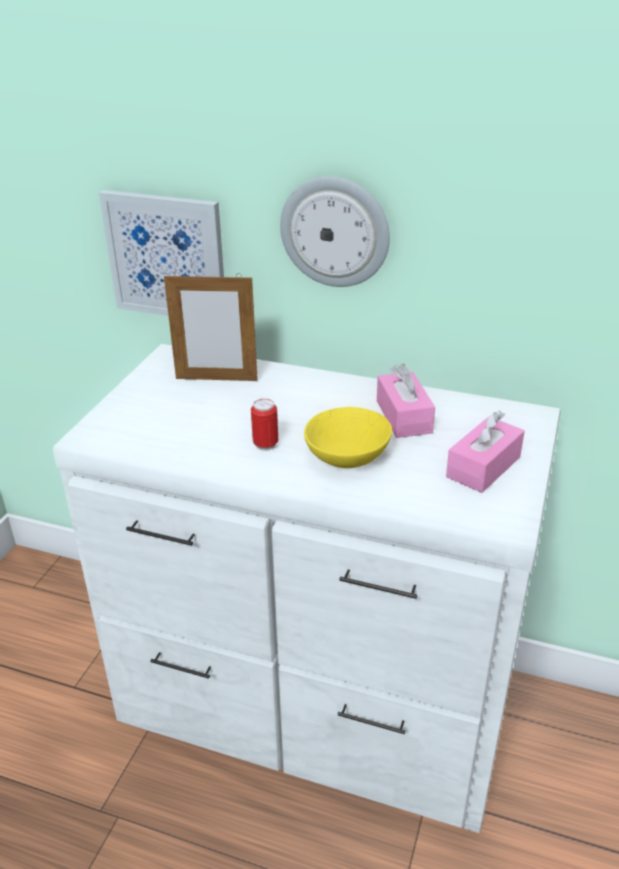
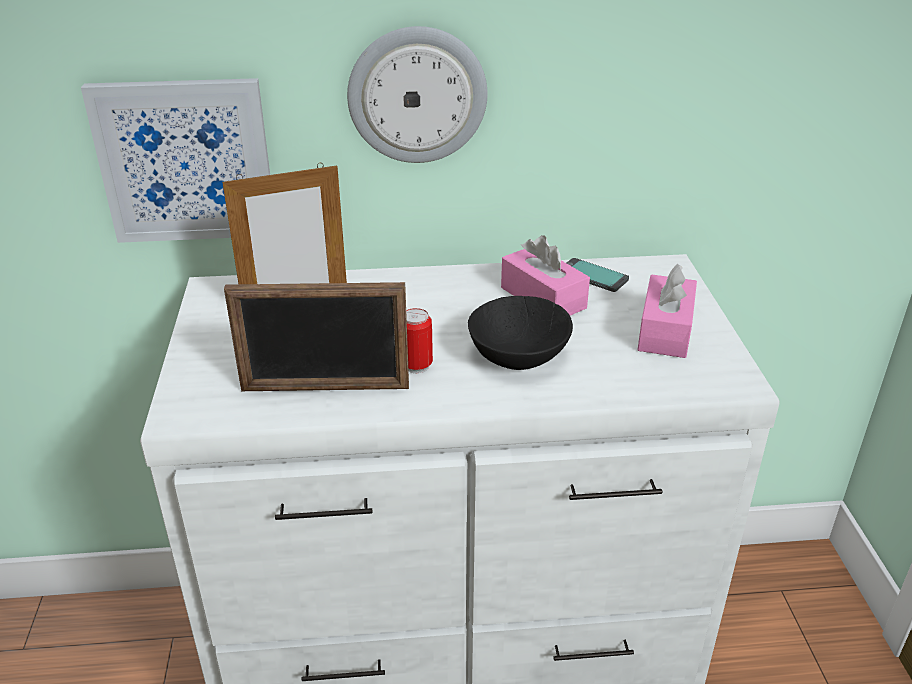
camera: 25 degrees left, 0 degrees up
yellow bowl [304,407,392,468] -> black bowl [468,296,573,370]
none -> picture frame [224,282,409,391]
none -> phone [567,258,629,292]

